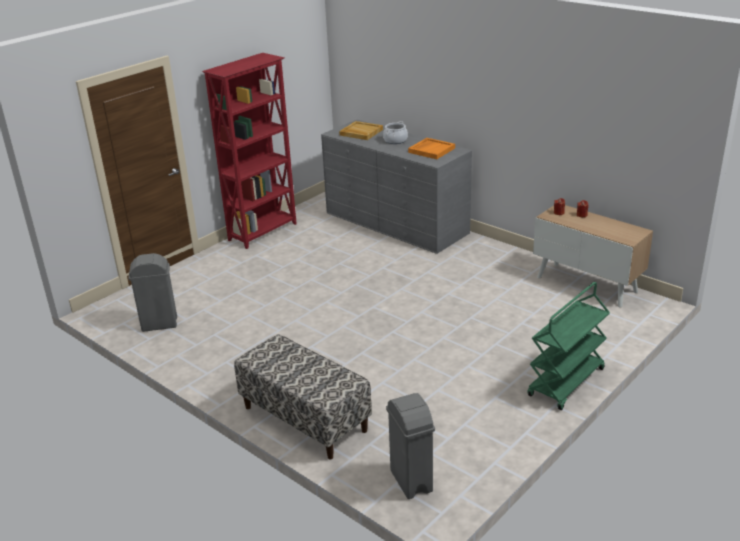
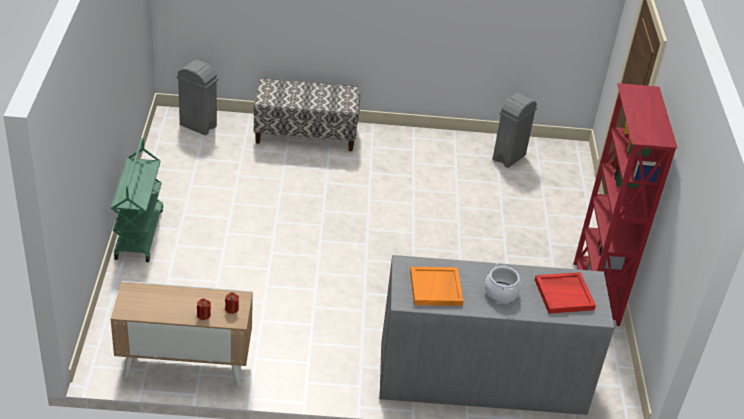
camera: 135 degrees right, 10 degrees up
beige tray [339,121,383,140] -> red tray [535,272,596,314]

